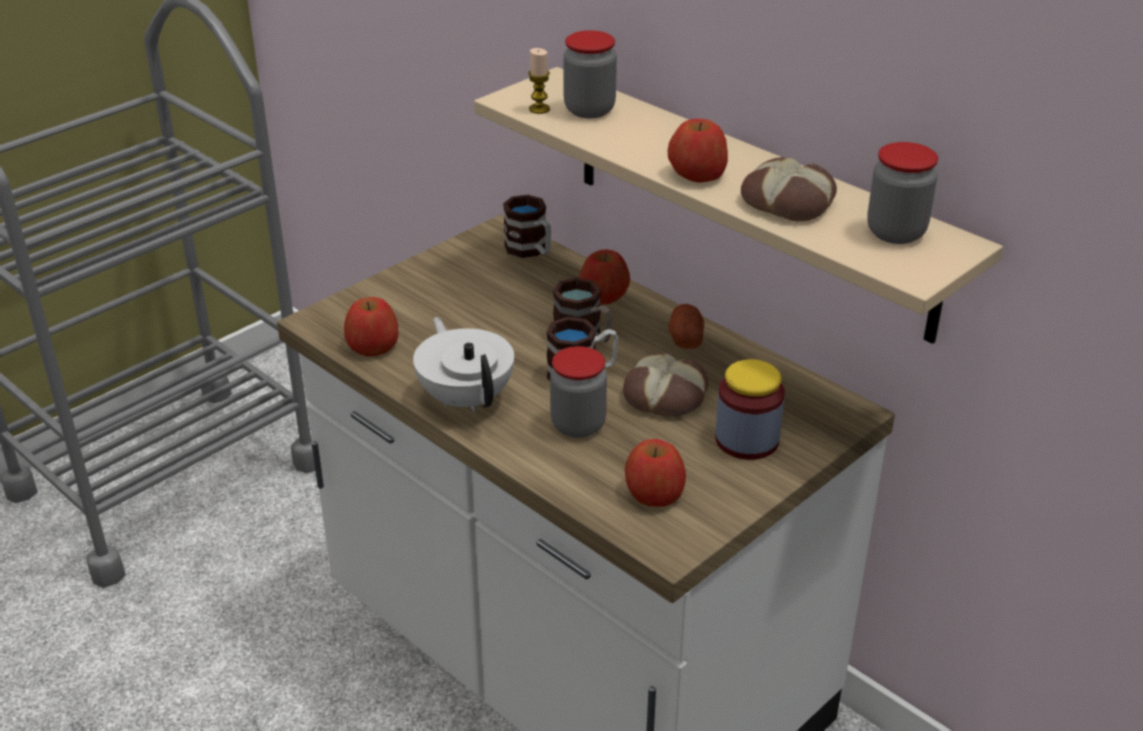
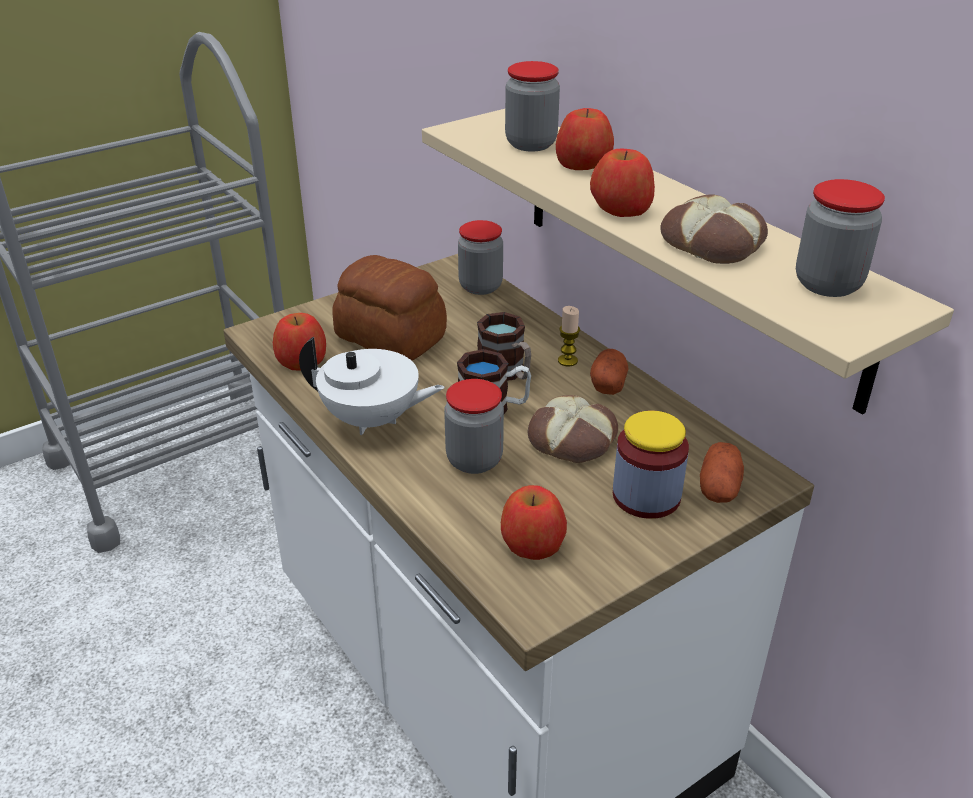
camera: 10 degrees right, 0 degrees up
white teapot [413,317,514,412] -> white teapot turned 120 degrees clockwise [299,337,445,435]
mug [503,195,551,258] -> jar [458,220,503,295]
candle [528,48,550,114] -> candle moved to [558,306,580,366]
apple [579,250,630,304] -> apple moved to [556,108,614,170]
none -> bread [332,255,447,361]
none -> potato [700,442,744,503]

